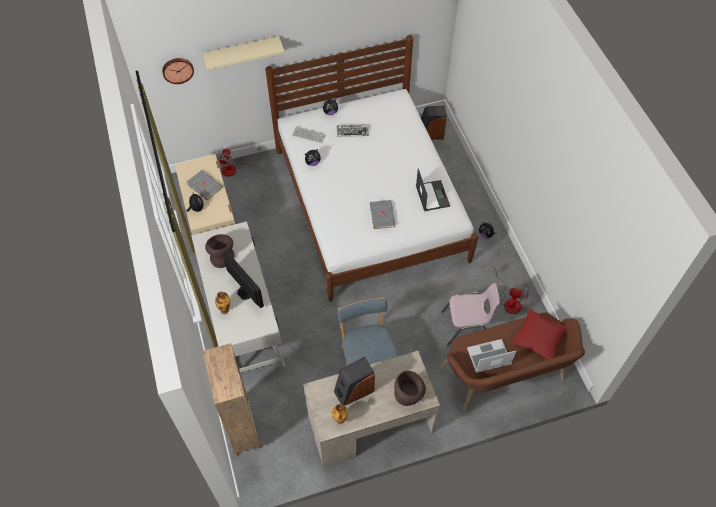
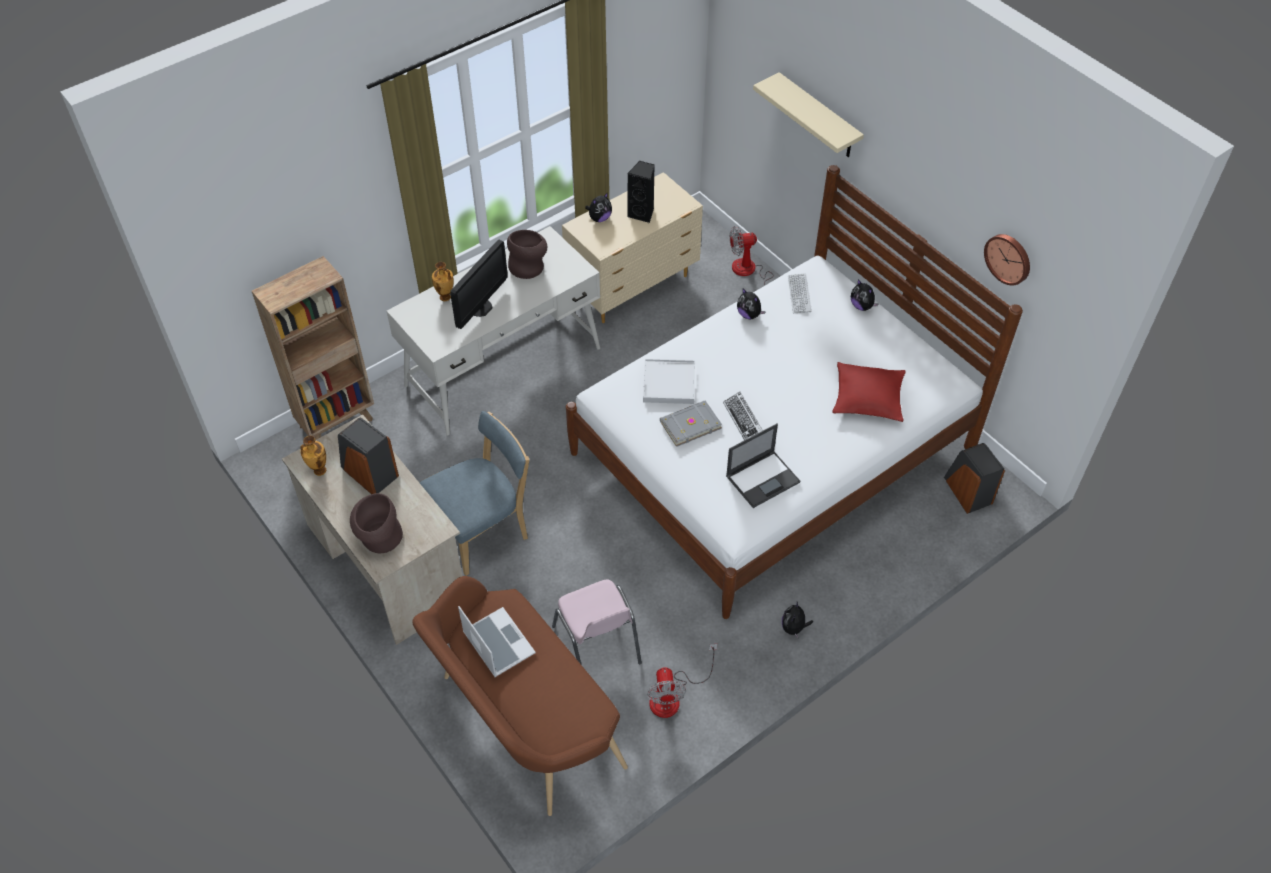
camera: 70 degrees right, 5 degrees down
wall clock [162,58,194,84] -> wall clock moved to [984,234,1030,286]
grey book [187,170,223,200] -> black speaker [627,161,655,223]
keyboard [337,125,369,137] -> keyboard moved to [723,392,763,440]
red pillow [512,308,568,359] -> red pillow moved to [832,362,906,422]
none -> white tray [643,359,695,404]

